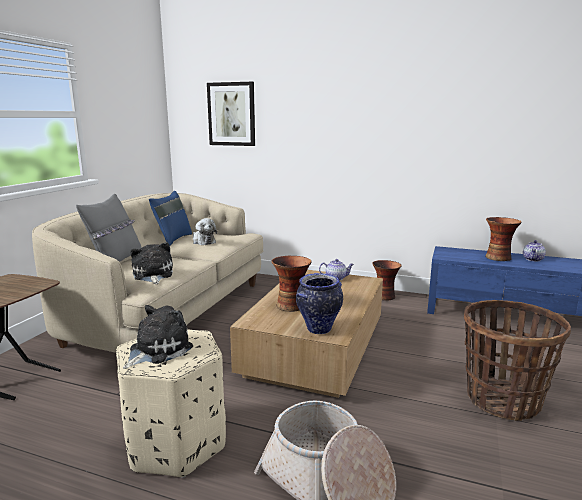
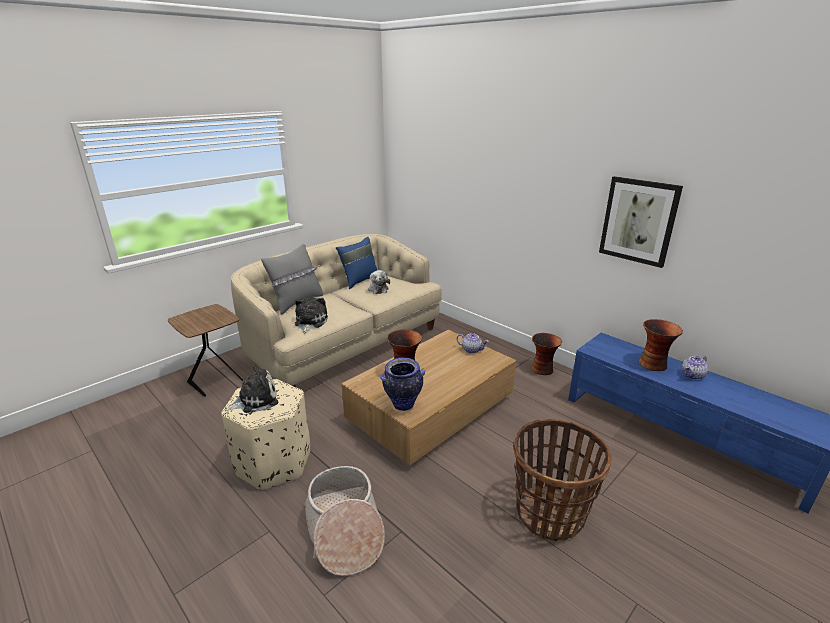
camera: 25 degrees right, 10 degrees up
picture [207,82,255,146] -> picture moved to [599,176,683,268]

